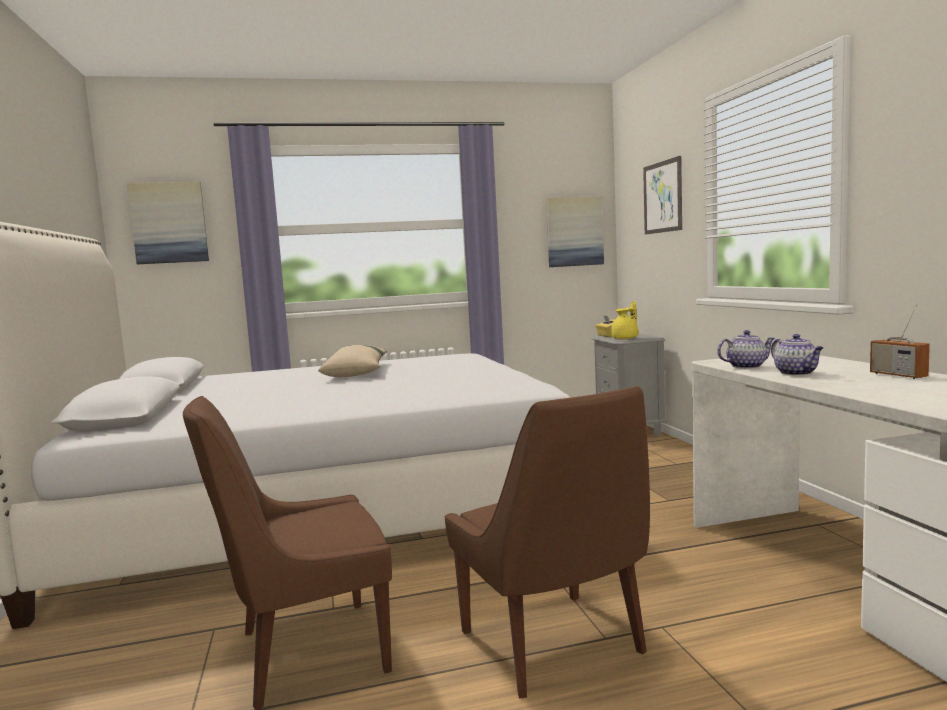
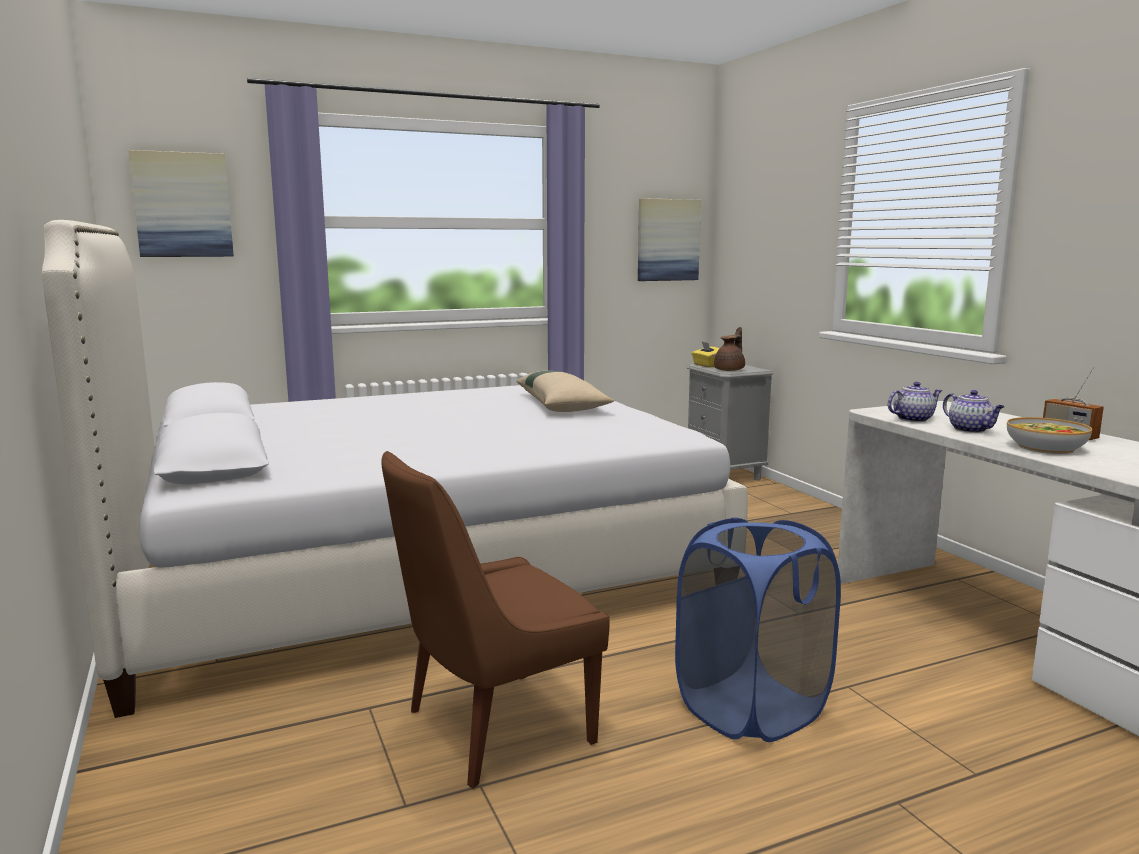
camera: 10 degrees left, 5 degrees up
beige pillow [318,345,387,377] -> beige pillow moved to [517,371,614,412]
brown chair [445,386,650,698] -> blue laundry basket [675,518,841,742]
yellow teapot [611,301,639,339] -> brown teapot [714,327,745,371]
picture [643,156,682,234] -> none
none -> bowl [1007,417,1092,454]

